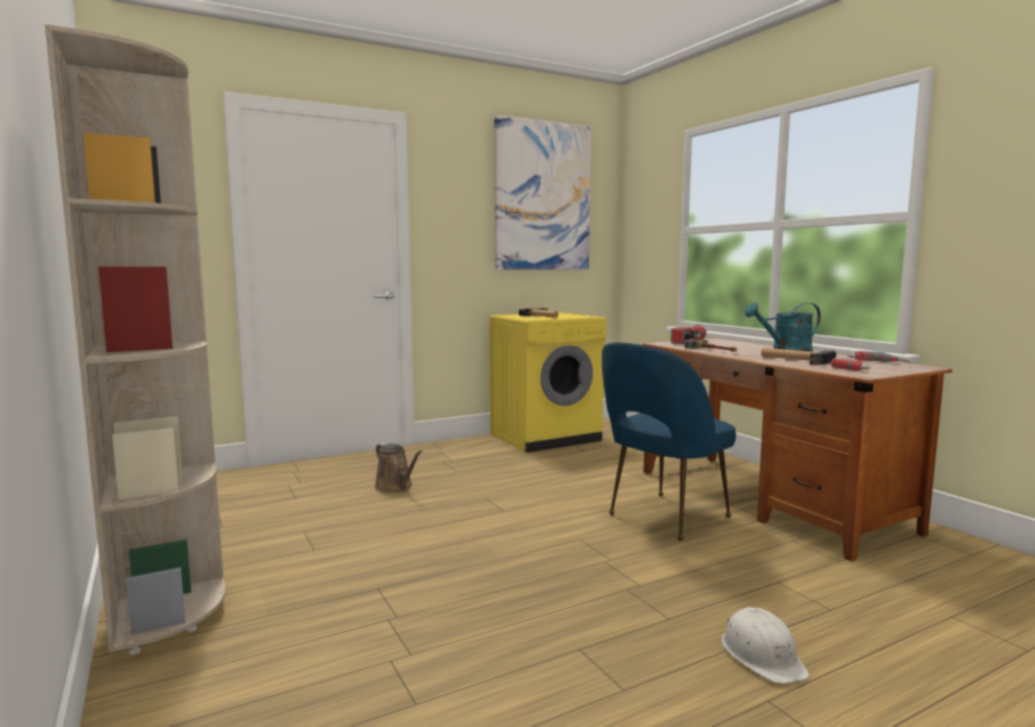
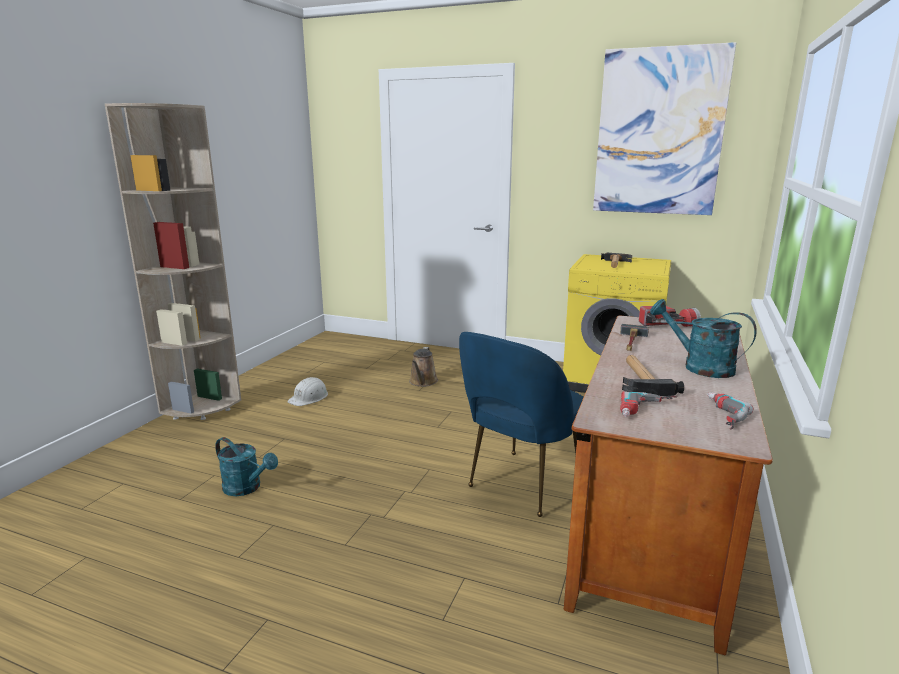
camera: 50 degrees right, 10 degrees up
blue chair [602,343,736,541] -> blue chair turned 60 degrees counterclockwise [459,332,584,517]
white hard hat [721,607,810,684] -> white hard hat moved to [287,377,328,406]
none -> turquoise watering can [215,437,278,496]

